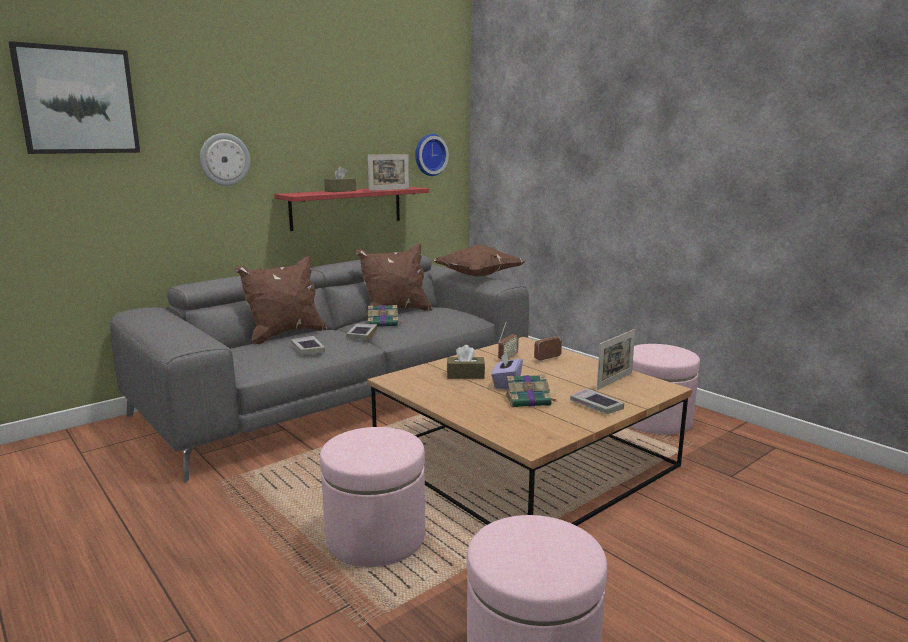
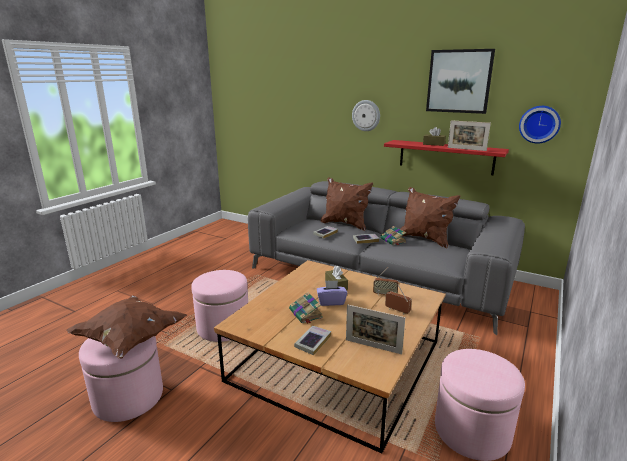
camera: 70 degrees right, 5 degrees up
picture [9,41,140,154] -> picture moved to [426,49,495,114]
brown pillow [433,245,526,276] -> brown pillow moved to [66,295,187,359]

